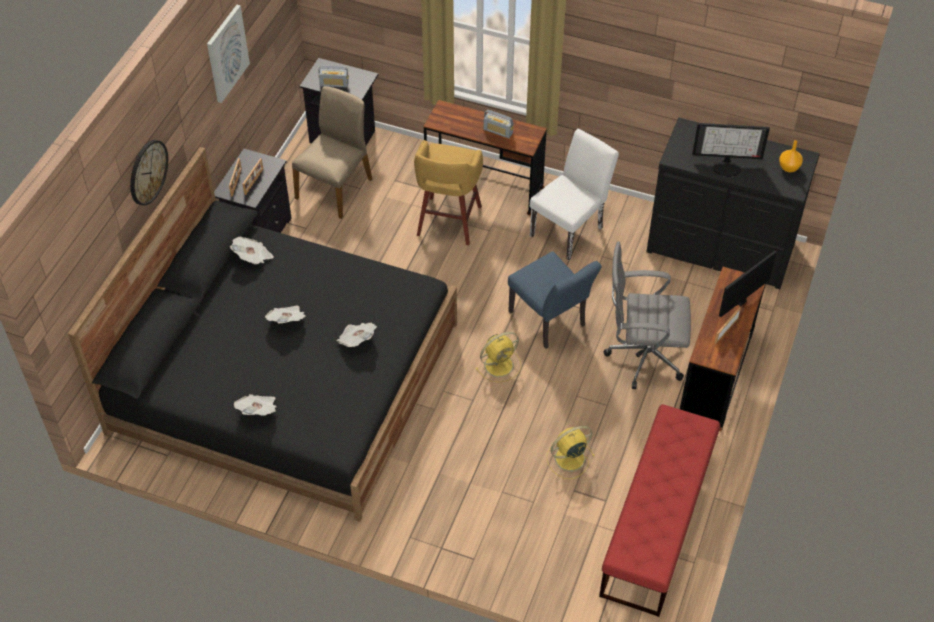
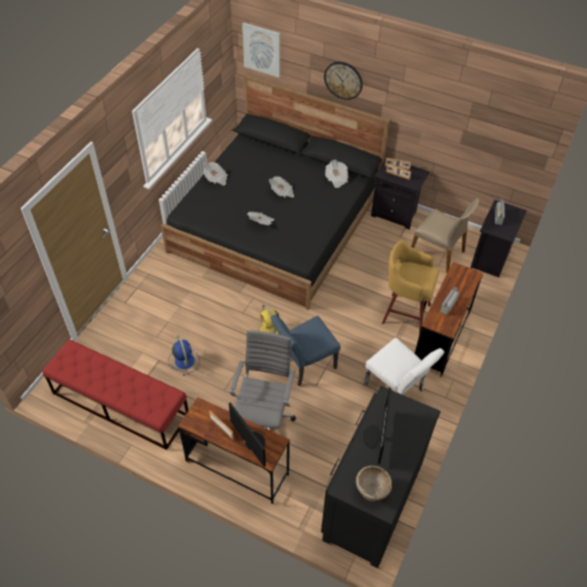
camera: 95 degrees right, 0 degrees up
picture [207,5,250,103] -> picture moved to [242,22,280,78]
yellow fan [547,426,595,479] -> blue fan [168,335,200,376]
orange vase [779,140,803,172] -> beige bowl [356,466,392,501]

